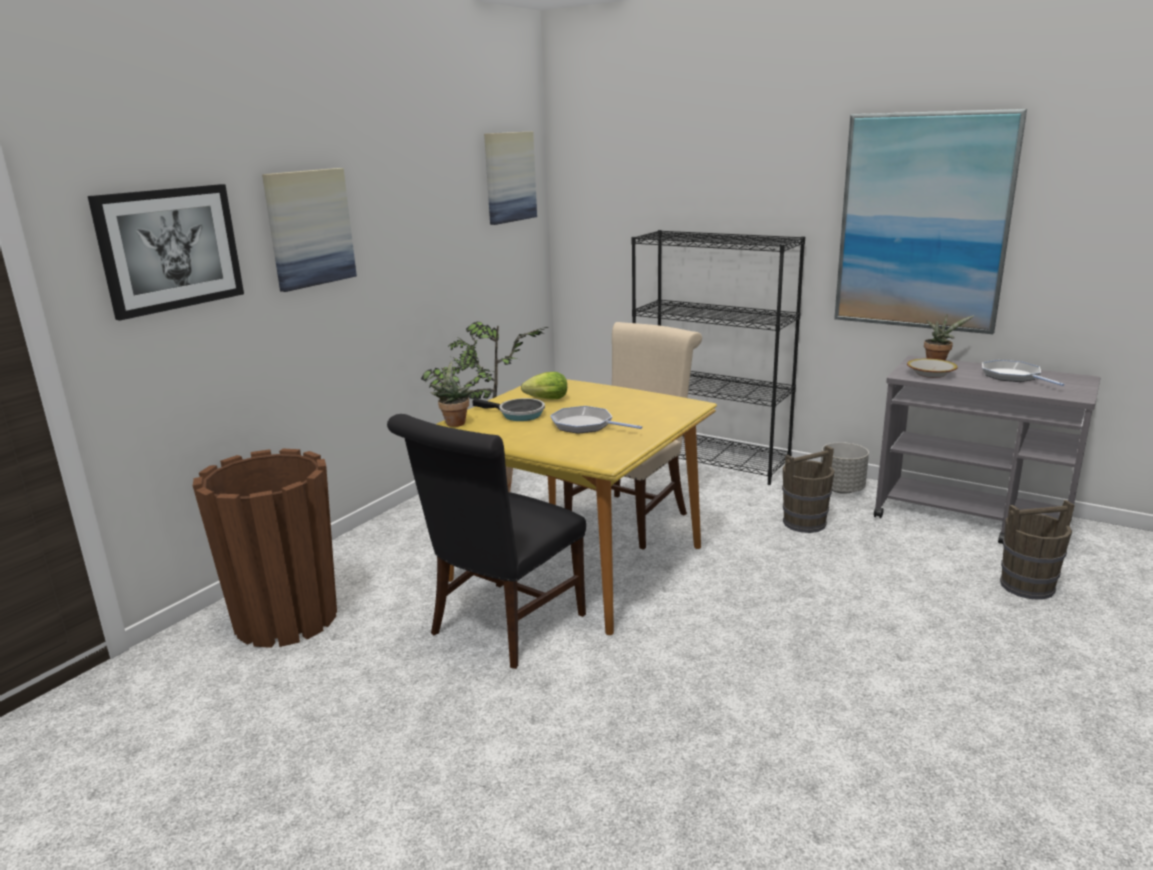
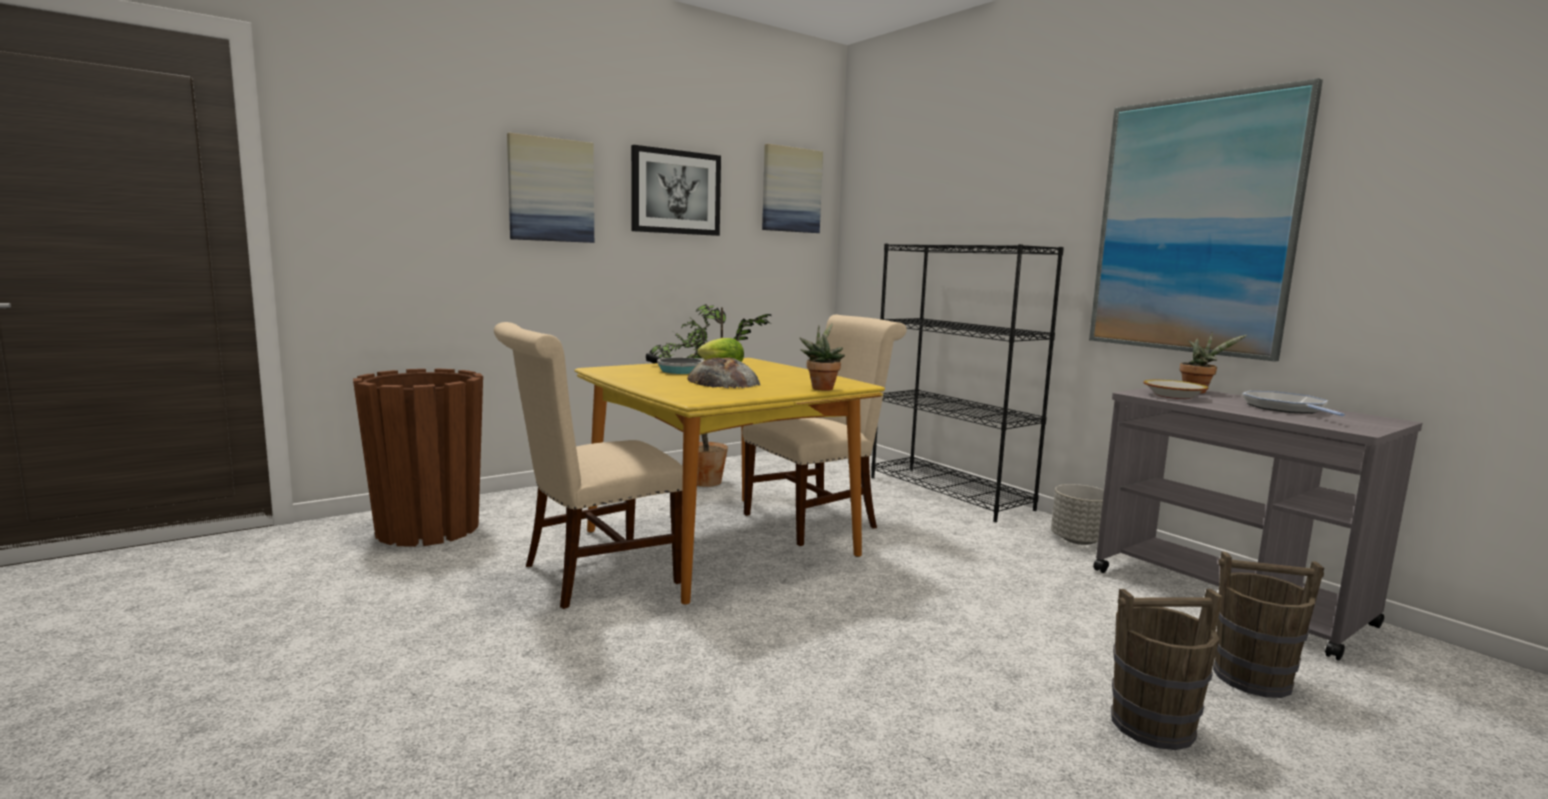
camera: 20 degrees right, 10 degrees down
picture [88,184,244,320] -> picture moved to [631,145,721,236]
black chair [387,414,586,669] -> beige chair [494,322,683,609]
potted plant [430,360,471,427] -> potted plant moved to [800,323,845,391]
frying pan [550,406,642,434] -> bread [687,357,760,388]
brown bucket [782,446,835,533] -> brown bucket moved to [1111,589,1223,750]

